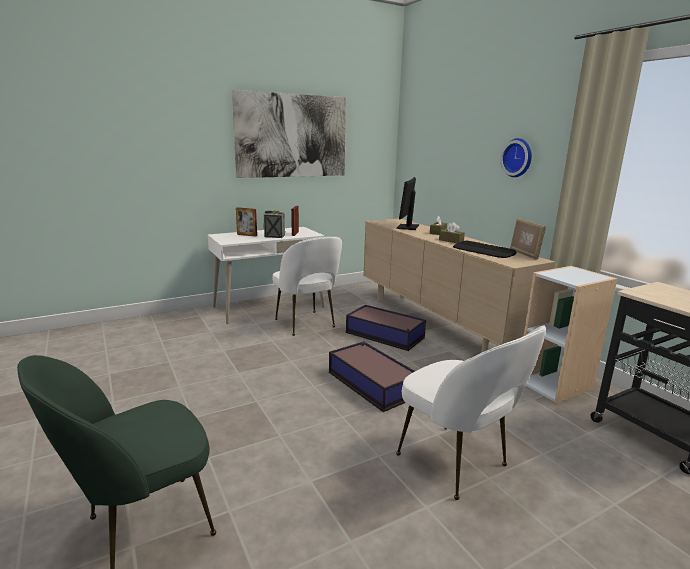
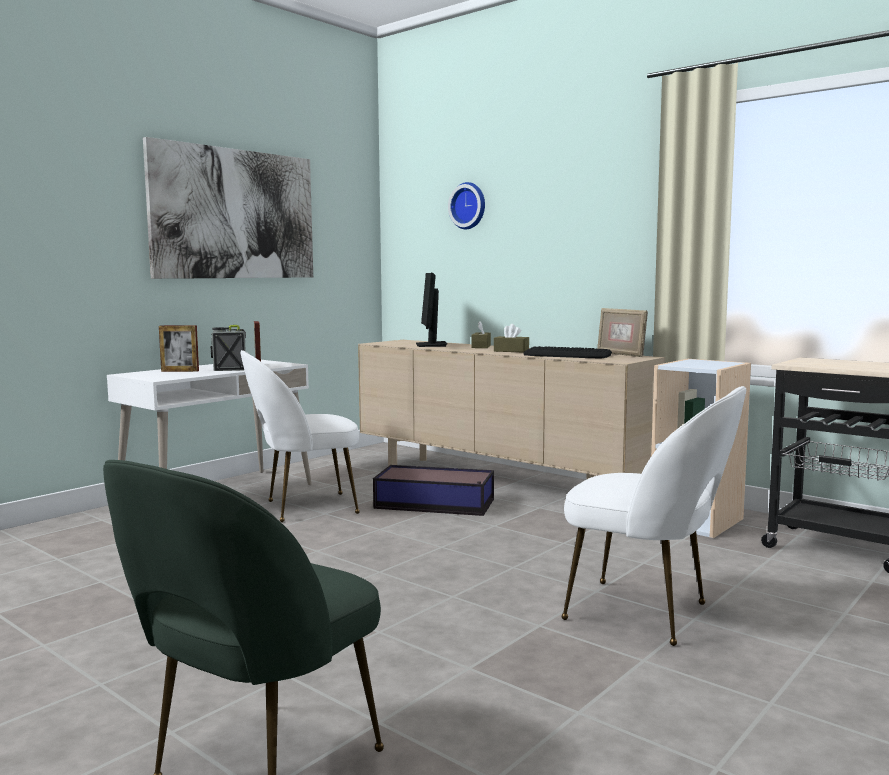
camera: 20 degrees left, 10 degrees down
white chair [273,237,342,336] -> white chair turned 120 degrees clockwise [240,350,360,522]
storage box [329,341,415,412] -> none
wall clock [500,138,532,177] -> wall clock moved to [448,182,485,229]

